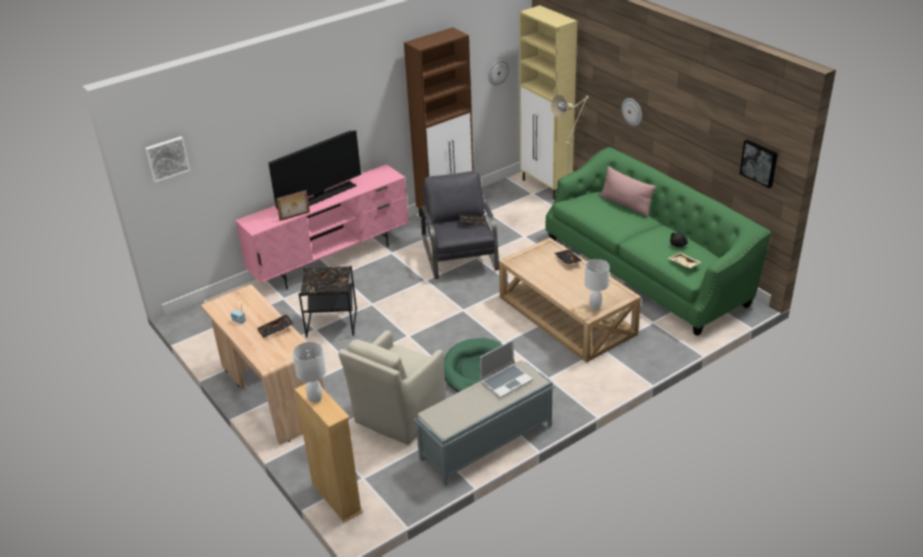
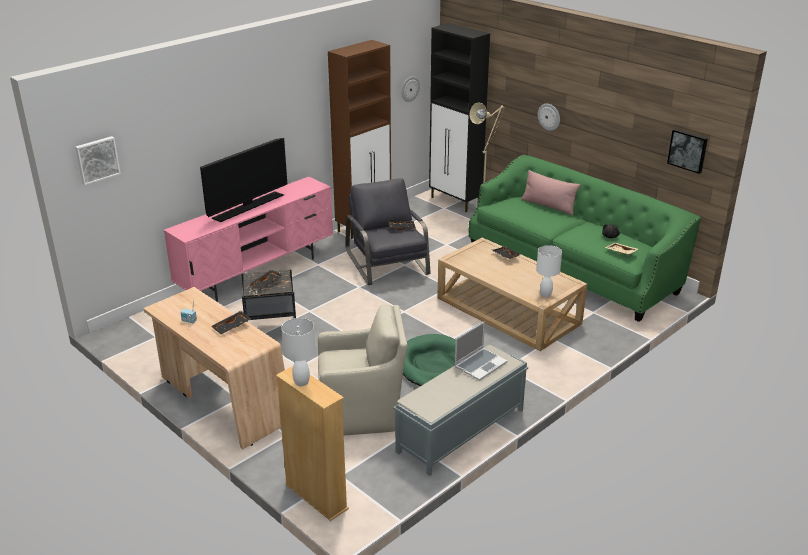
camera: 10 degrees left, 5 degrees down
picture frame [276,190,310,221] -> none
beige armchair [339,330,445,445] -> beige armchair turned 120 degrees counterclockwise [318,304,408,436]
beige cabinet [519,5,577,199] -> black cabinet [429,23,490,212]

